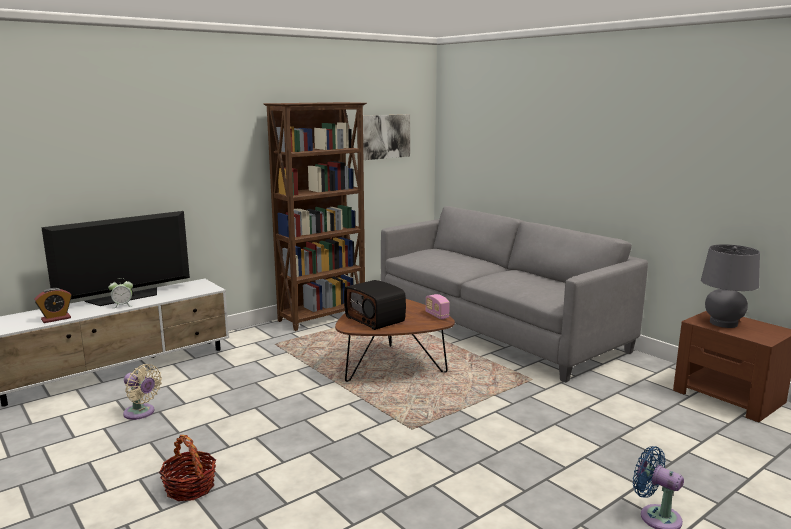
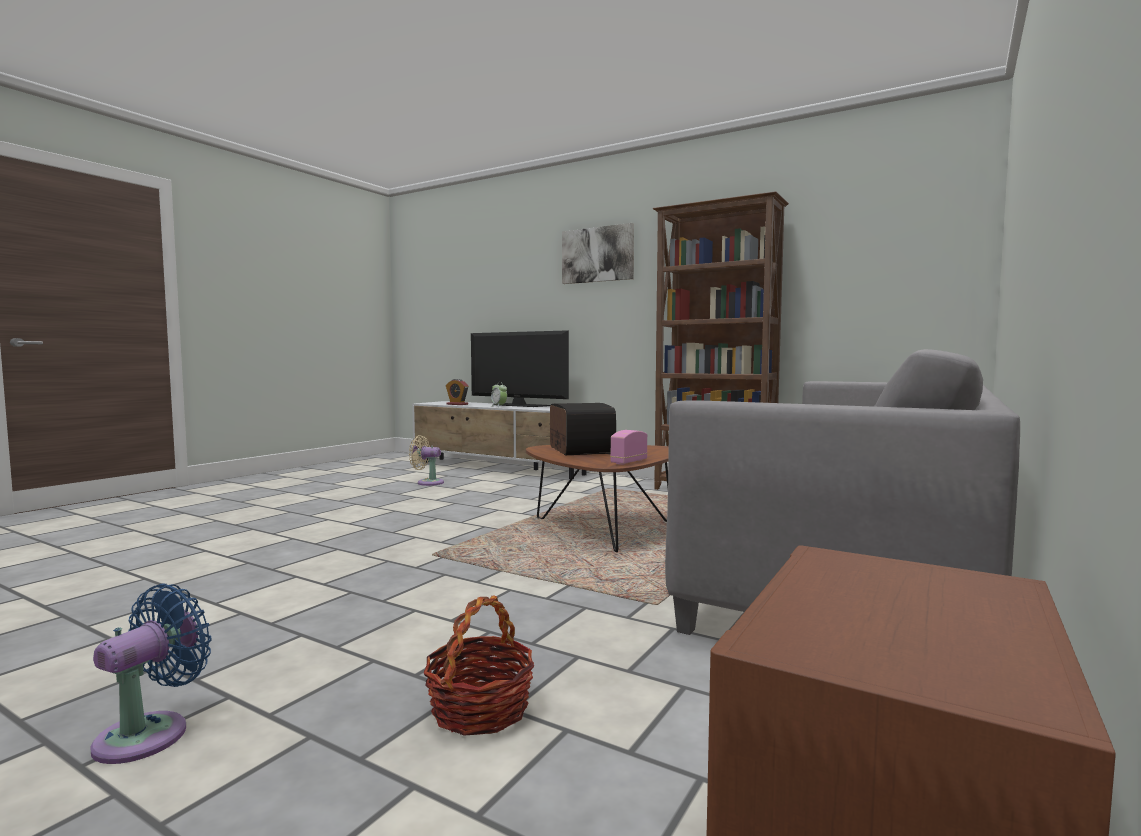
camera: 70 degrees right, 10 degrees down
beige fan [123,364,162,420] -> beige fan turned 90 degrees clockwise [409,435,444,486]
basket [159,435,216,501] -> basket moved to [423,595,534,736]
radio [344,280,406,330] -> radio turned 135 degrees clockwise [550,403,616,455]
picture [363,114,410,160] -> picture moved to [562,223,634,284]
grey table lamp [701,244,760,328] -> none

